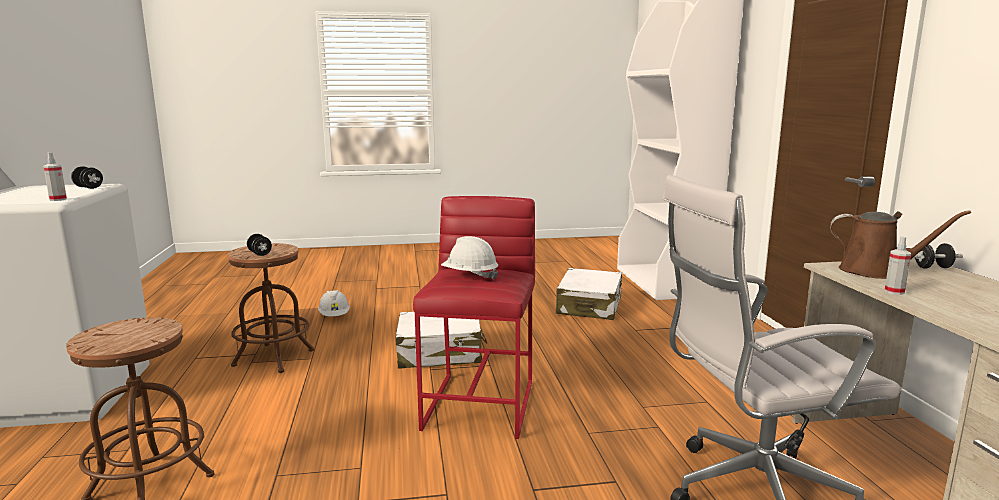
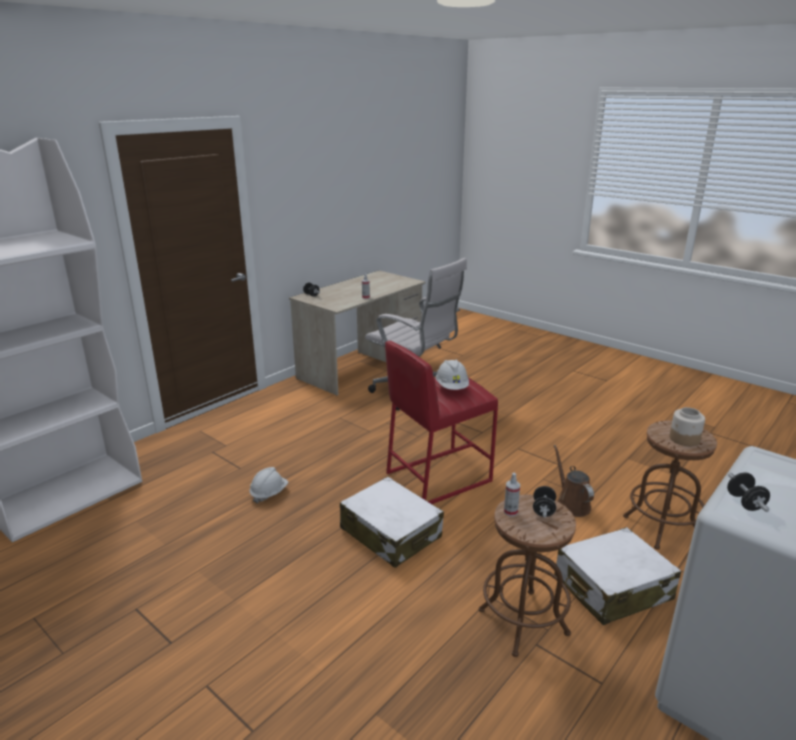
camera: 130 degrees left, 10 degrees up
spray bottle [43,152,67,201] -> spray bottle moved to [504,473,520,516]
white hard hat [318,290,350,316] -> white hard hat moved to [250,467,288,503]
white suitcase [556,268,622,320] -> white suitcase moved to [555,527,681,625]
brown watering can [830,210,971,279] -> brown watering can moved to [554,445,594,517]
none -> jar [669,407,705,446]

